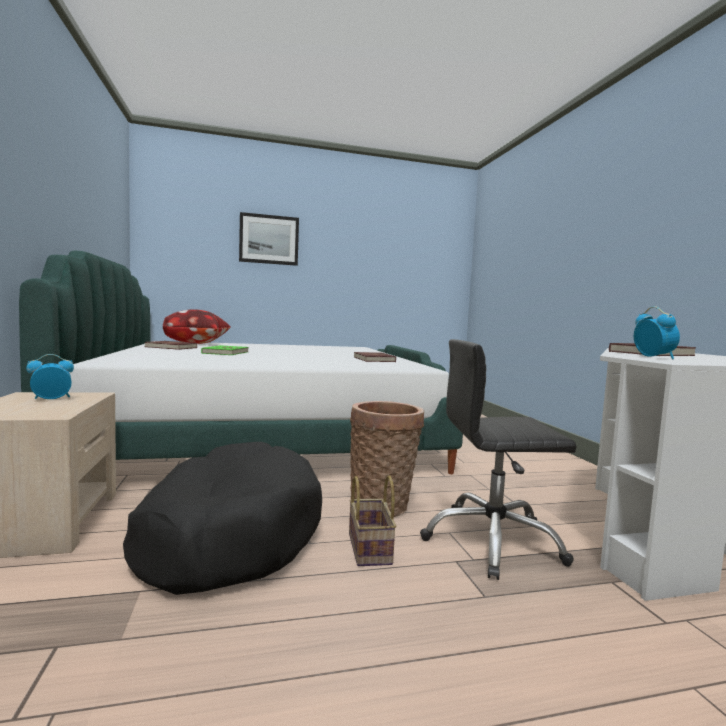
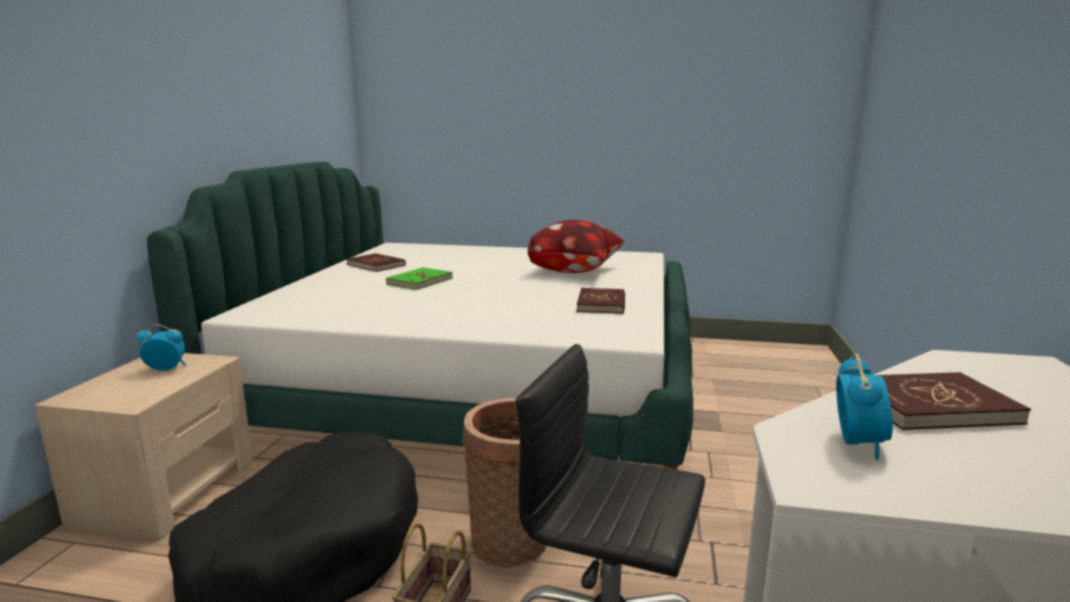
camera: 25 degrees right, 10 degrees up
pillow [163,309,231,344] -> pillow moved to [527,220,624,273]
picture [239,212,299,266] -> none

